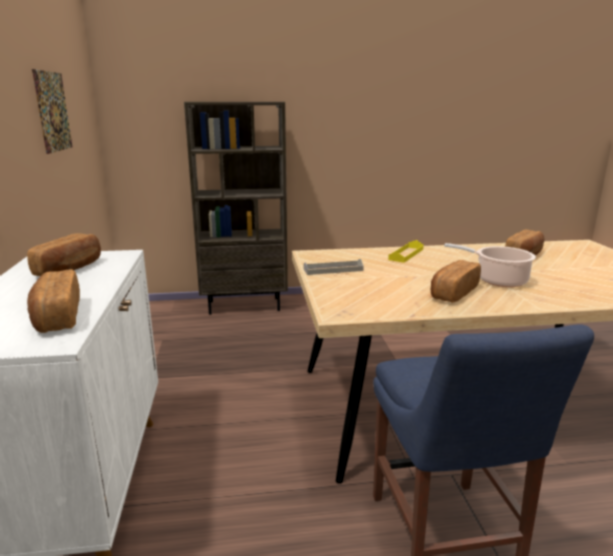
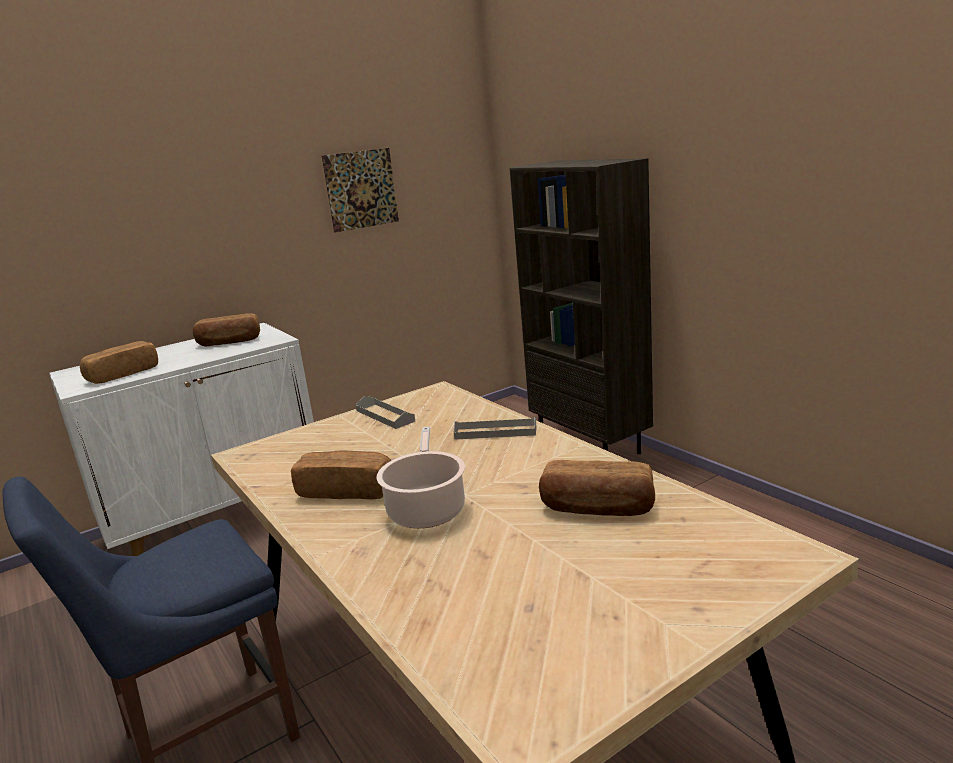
camera: 65 degrees right, 0 degrees up
yellow tray [388,240,424,263] -> grey tray [454,417,536,440]

